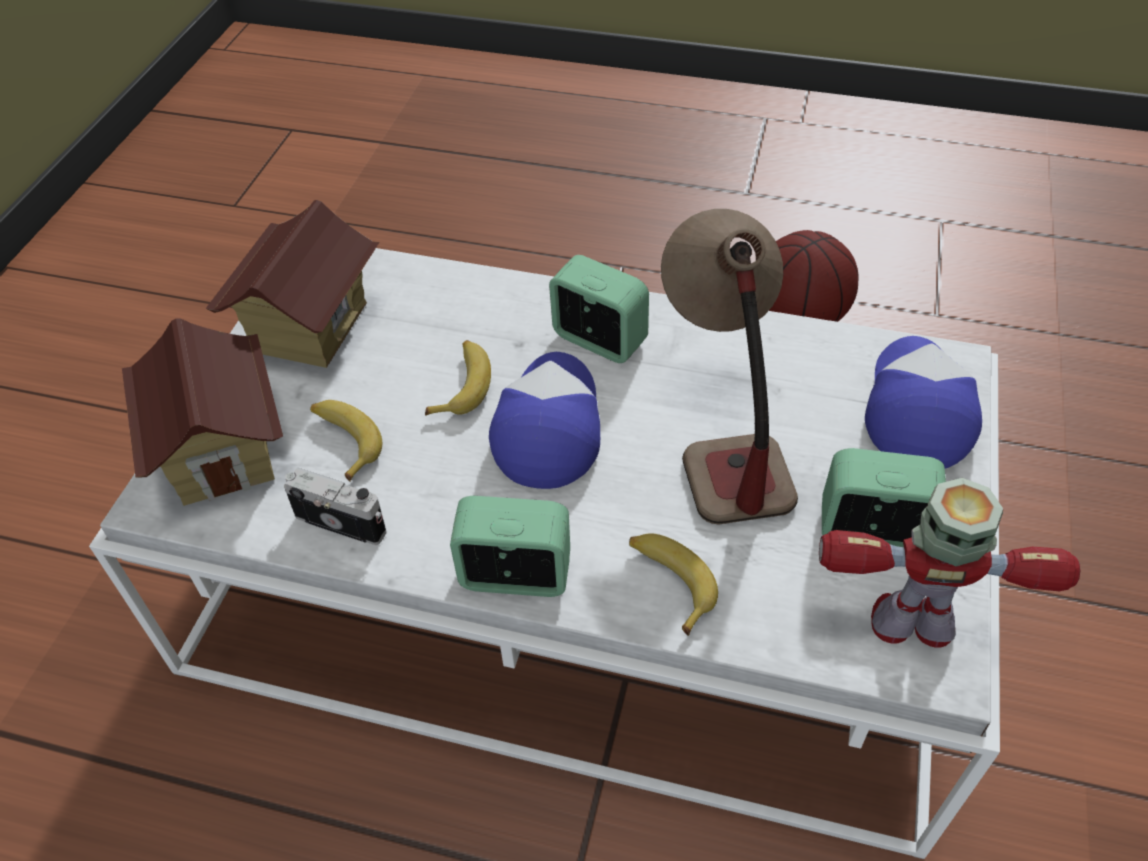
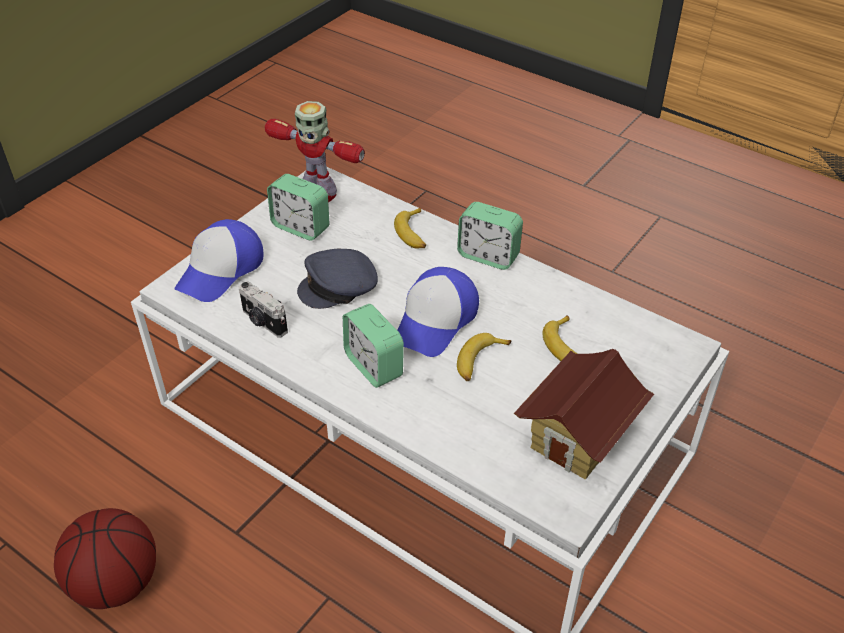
camera: 160 degrees left, 5 degrees down
toy house [122,319,283,506] -> none
camera [284,467,387,545] -> camera moved to [238,281,288,337]
table lamp [661,209,798,524] -> grey cap [297,249,378,309]

